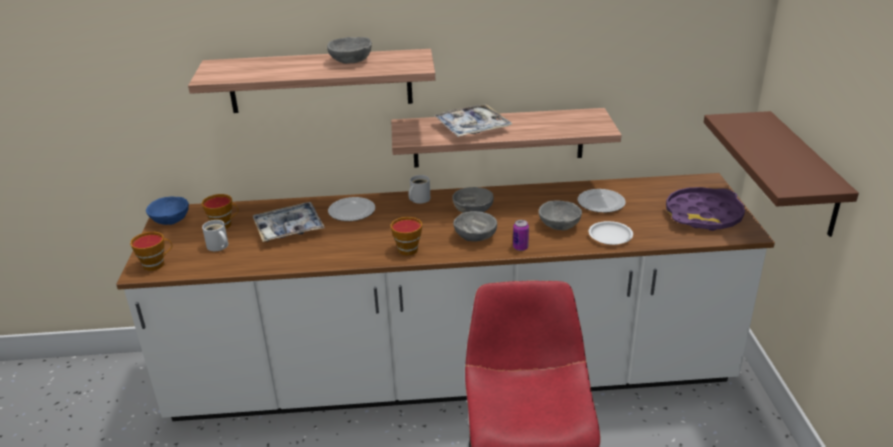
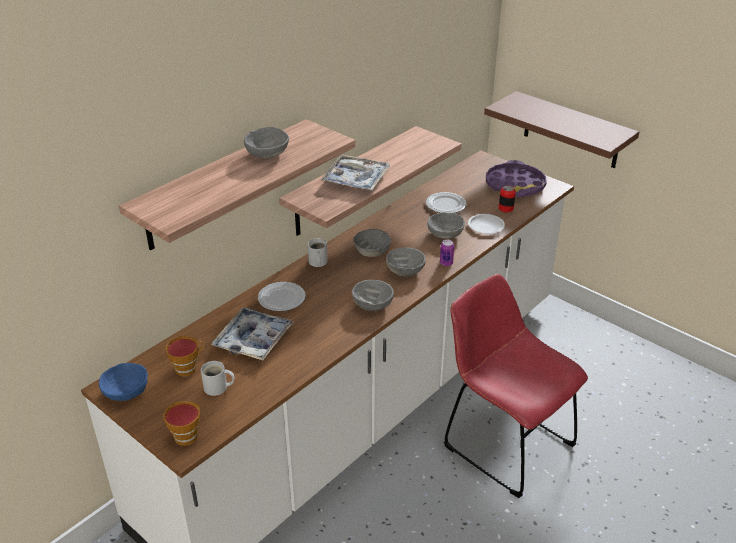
camera: 45 degrees left, 5 degrees up
cup [391,217,422,255] -> grey bowl [352,280,394,311]
none -> can [499,186,516,213]

